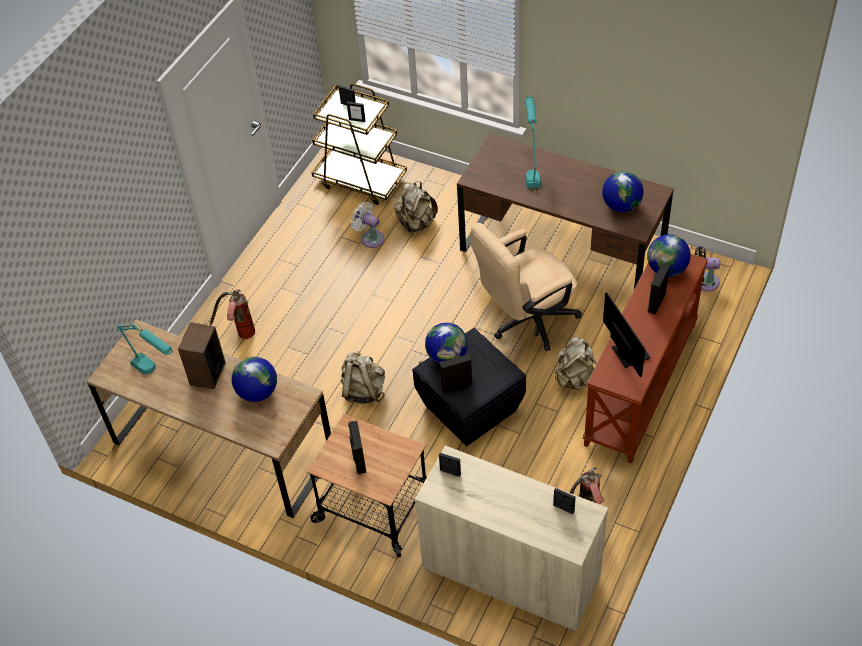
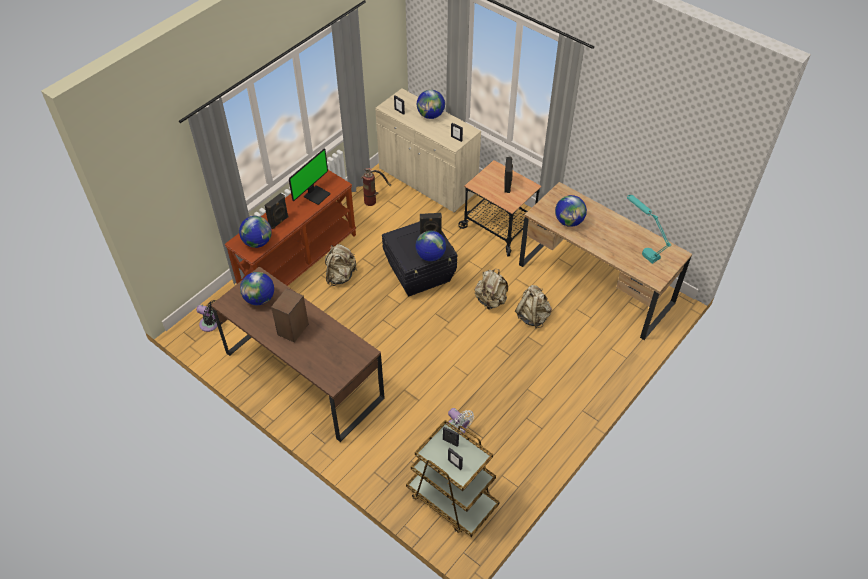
camera: 170 degrees left, 0 degrees up
speaker [178,322,226,389] -> speaker moved to [271,288,309,343]
fire extinguisher [209,289,255,339] -> none
beige backpack [394,181,438,233] -> beige backpack moved to [515,285,552,328]
beige office chair [470,223,582,351] -> none
turquoise table lamp [525,97,542,188] -> none
monitor [603,293,651,377] -> monitor turned 135 degrees counterclockwise [289,149,331,205]
none -> globe [417,90,445,119]

